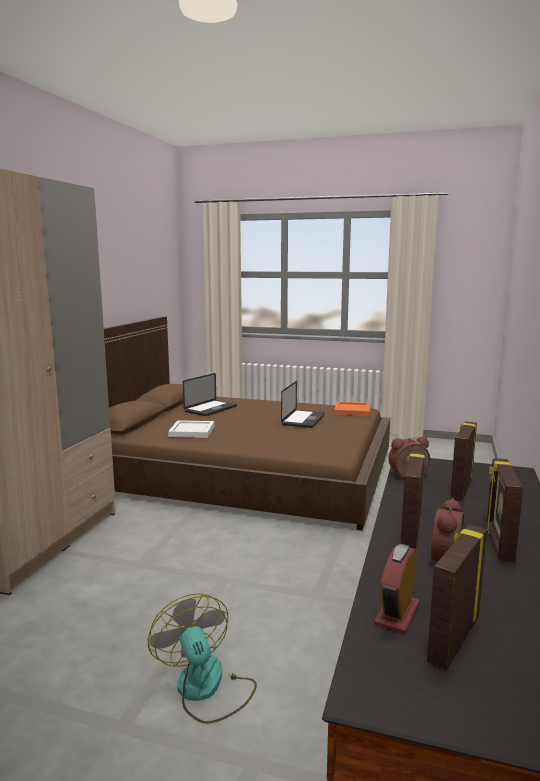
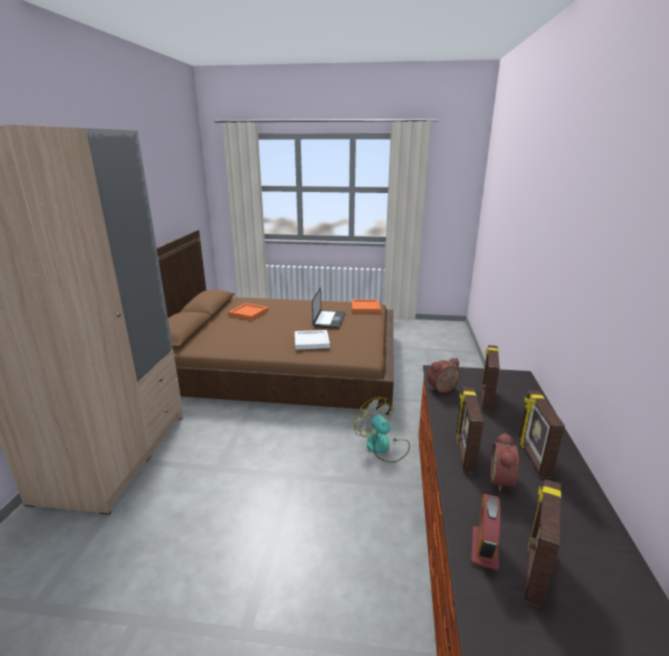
camera: 10 degrees left, 10 degrees up
fan [148,593,257,724] -> fan moved to [353,397,410,463]
white tray [168,420,214,438] -> white tray moved to [295,330,330,350]
laptop [183,373,237,416] -> orange tray [228,303,268,320]

